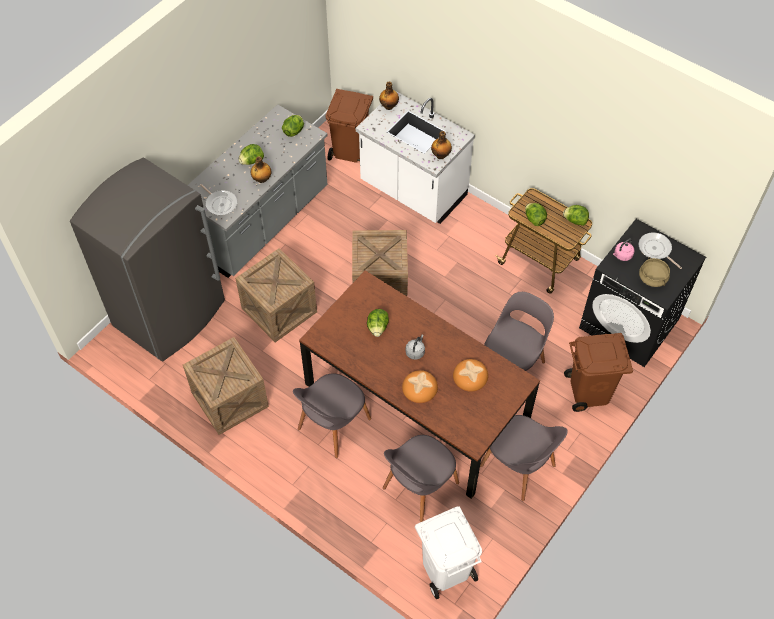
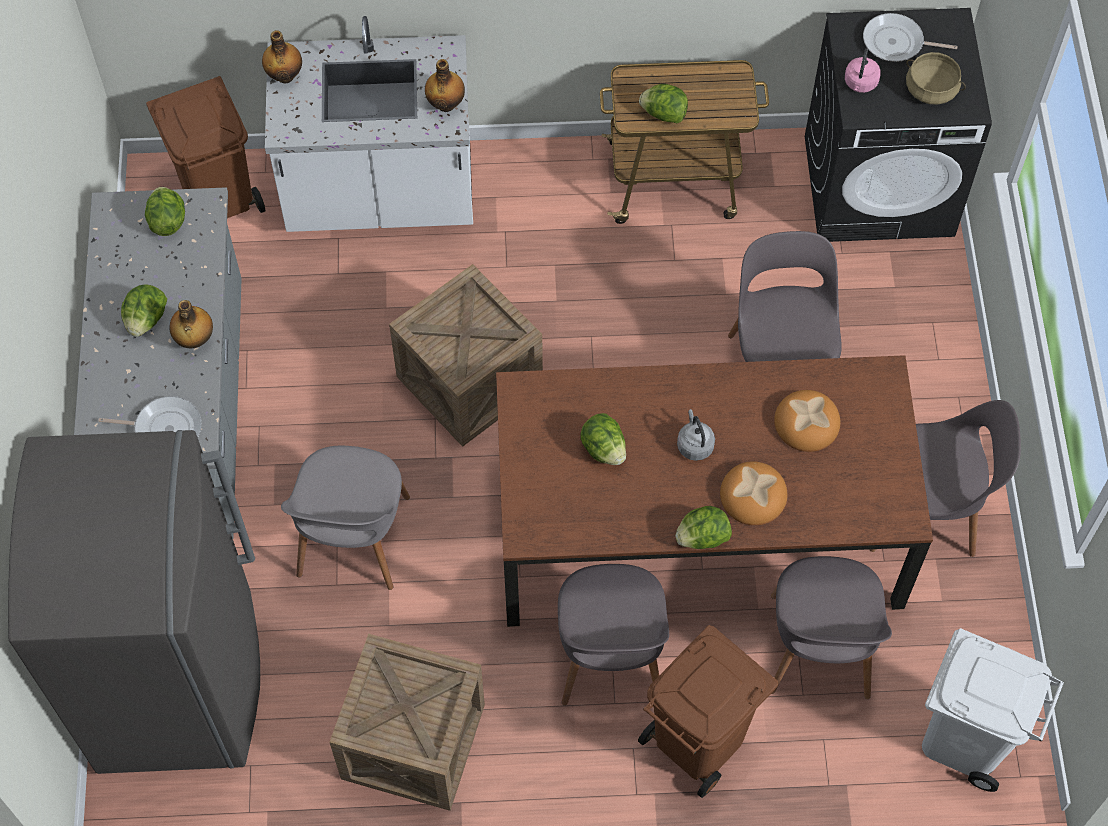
camera: 40 degrees left, 5 degrees up
crate [235,248,317,342] -> grey chair [281,446,410,590]
lettuce [563,205,589,226] -> lettuce moved to [675,506,732,549]
brown trash can [564,333,633,412] -> brown trash can moved to [638,625,778,798]

